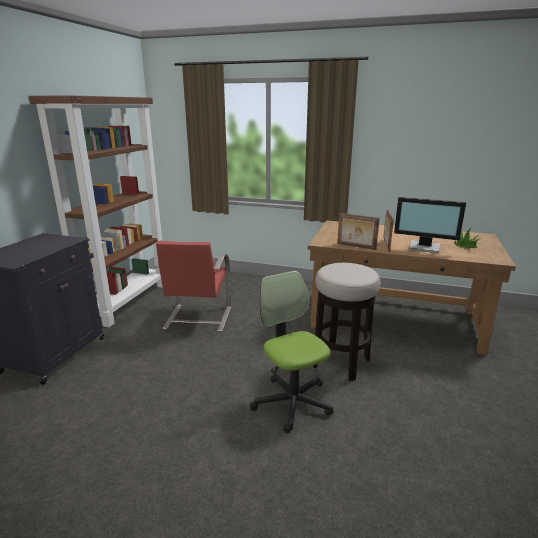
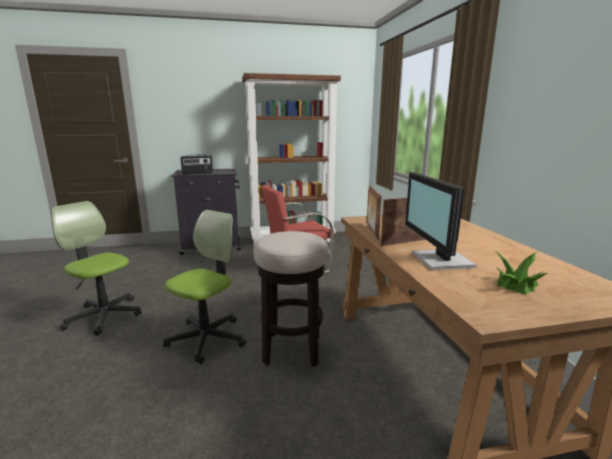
camera: 60 degrees right, 5 degrees down
none -> office chair [51,201,142,336]
none -> radio [180,154,213,175]

